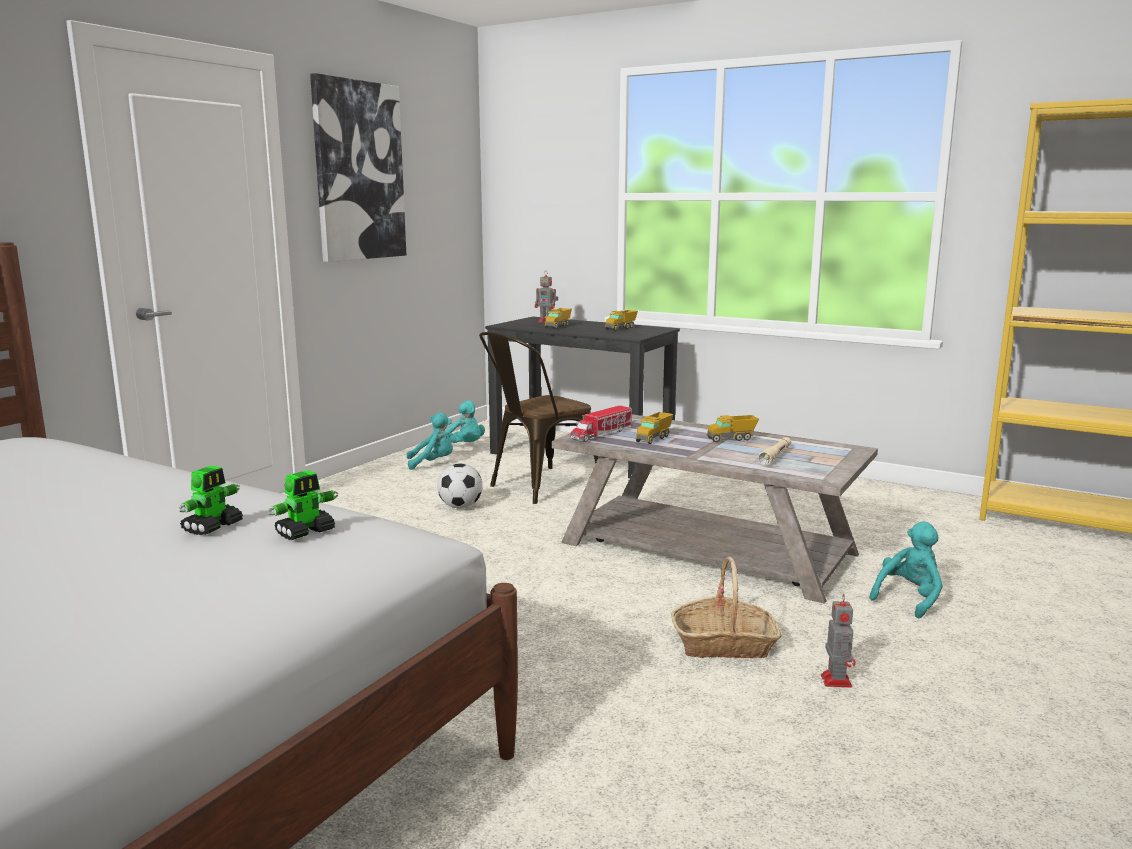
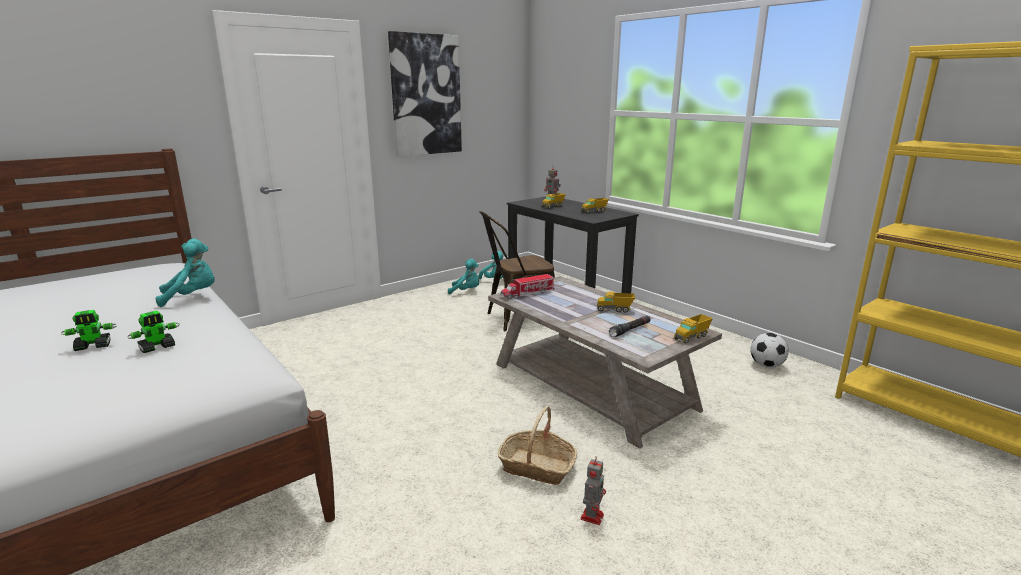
camera: 20 degrees right, 5 degrees up
toy robot [268,470,338,540] -> toy robot moved to [61,310,116,351]
football [437,464,483,508] -> football moved to [750,333,789,368]
toy truck [636,412,673,444] -> toy truck moved to [674,314,713,344]
beige flashlight [758,437,791,465] -> black flashlight [609,315,651,337]
turquoise plush toy [869,521,943,619] -> turquoise plush toy moved to [155,239,215,307]

